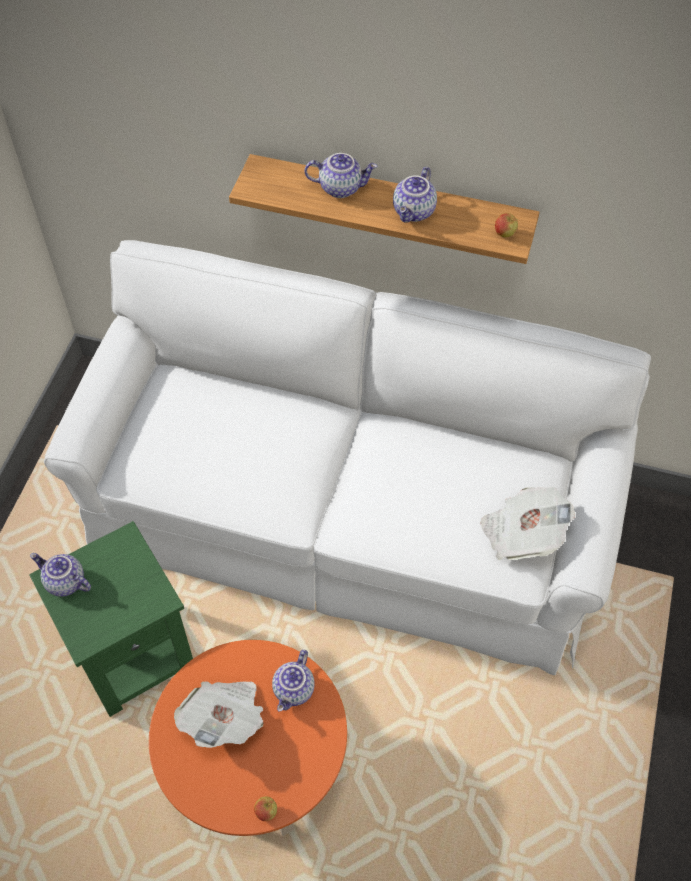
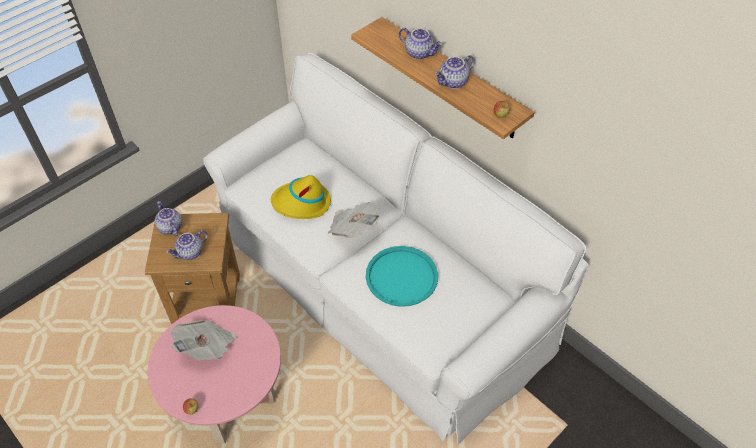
camera: 30 degrees right, 5 degrees down
green side table [29,521,193,717] -> brown side table [145,213,240,324]
orange coffee table [149,640,347,836] -> pink coffee table [148,305,281,443]
teapot [272,650,315,712] -> teapot moved to [166,230,208,260]
newspaper [480,487,575,560] -> newspaper moved to [328,202,381,238]
none -> yellow hat [271,175,331,219]
none -> turquoise tray [366,246,438,307]

